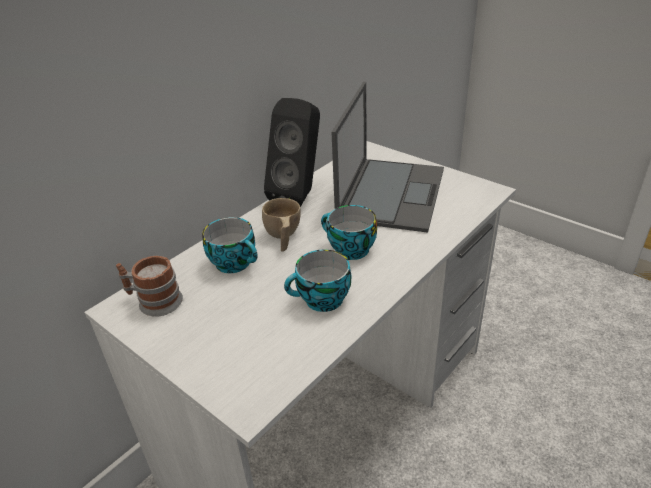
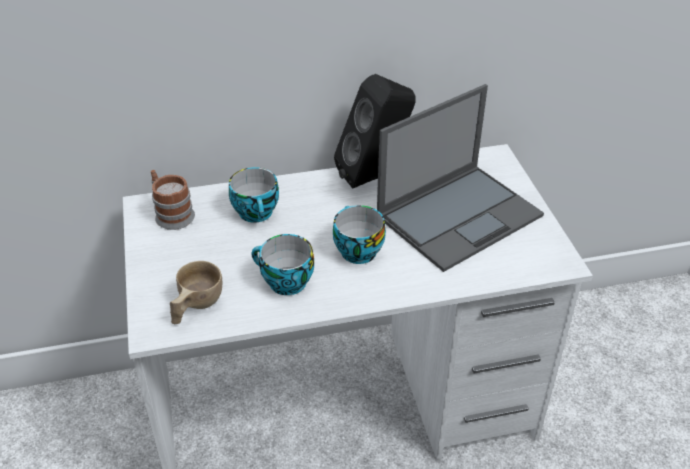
camera: 35 degrees right, 5 degrees up
beige cup [262,198,301,252] -> beige cup moved to [170,261,222,324]

